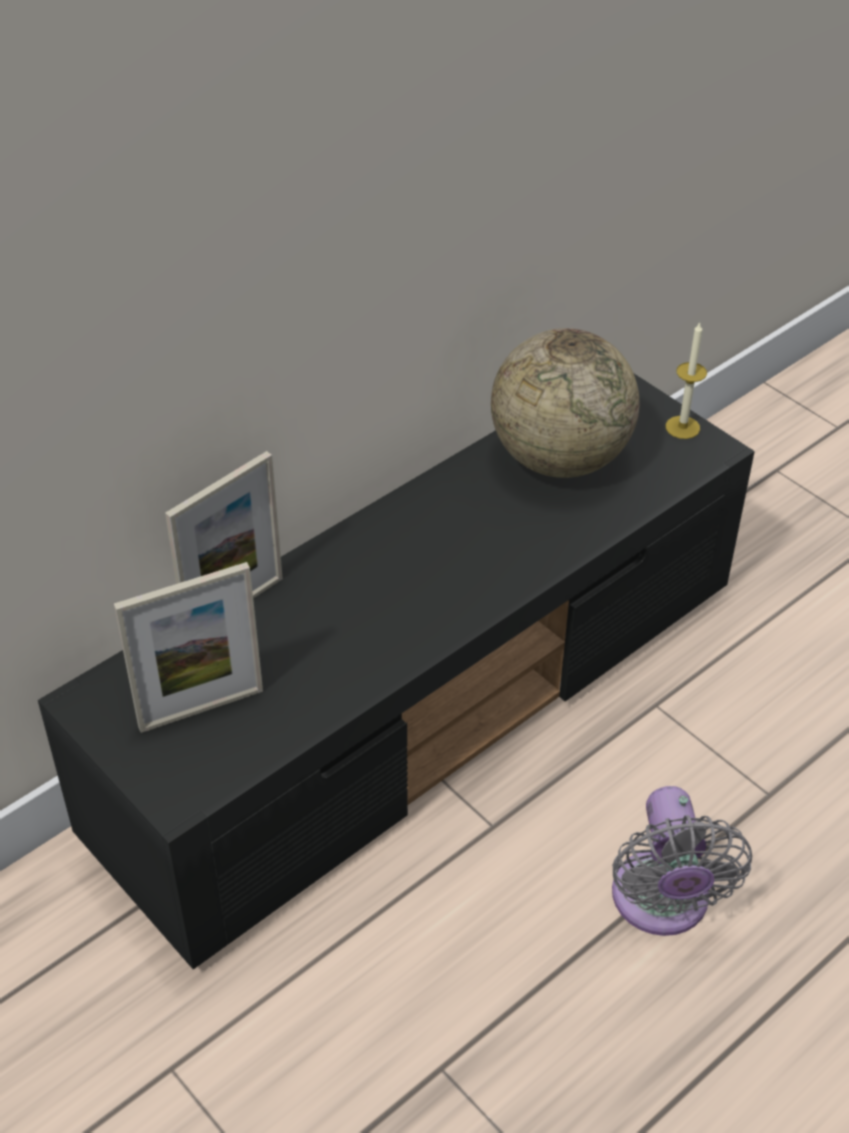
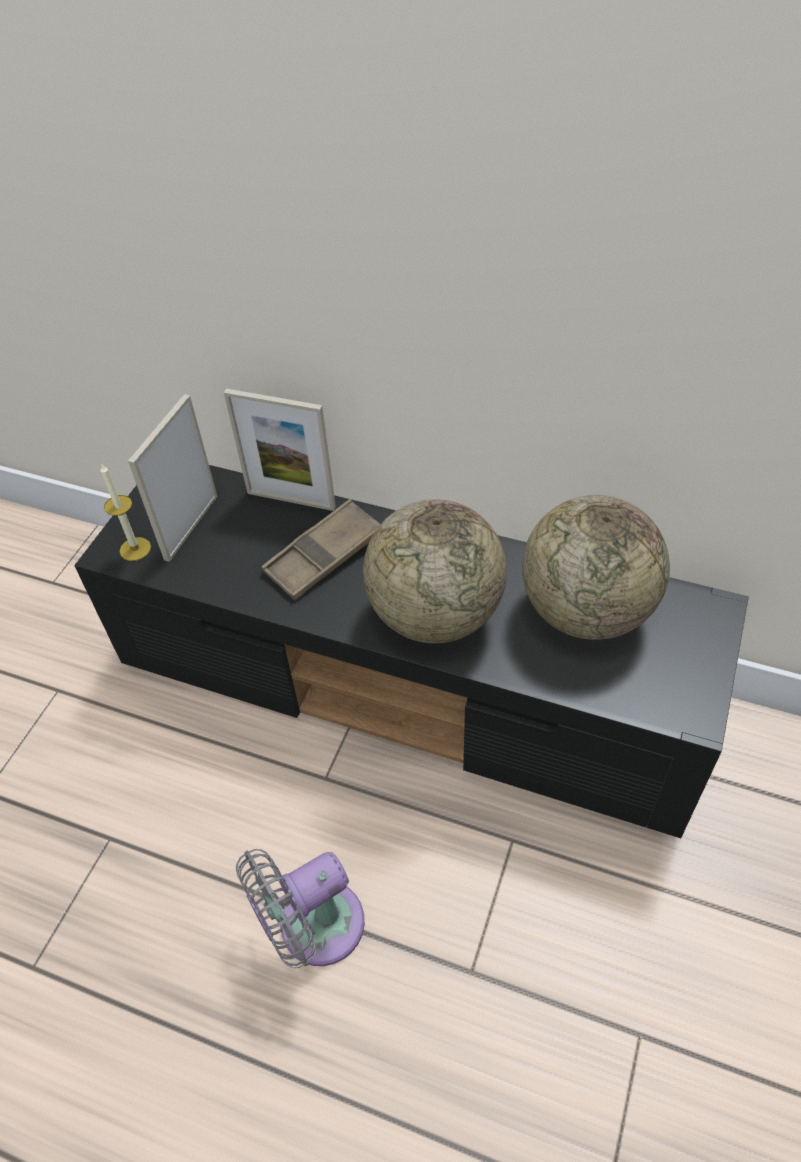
camera: 65 degrees right, 5 degrees up
picture frame [114,562,263,733] -> picture frame turned 75 degrees clockwise [128,394,218,562]
candle [666,321,707,439] -> candle moved to [100,463,151,561]
none -> brown tray [261,499,380,601]
none -> globe [363,499,507,643]

